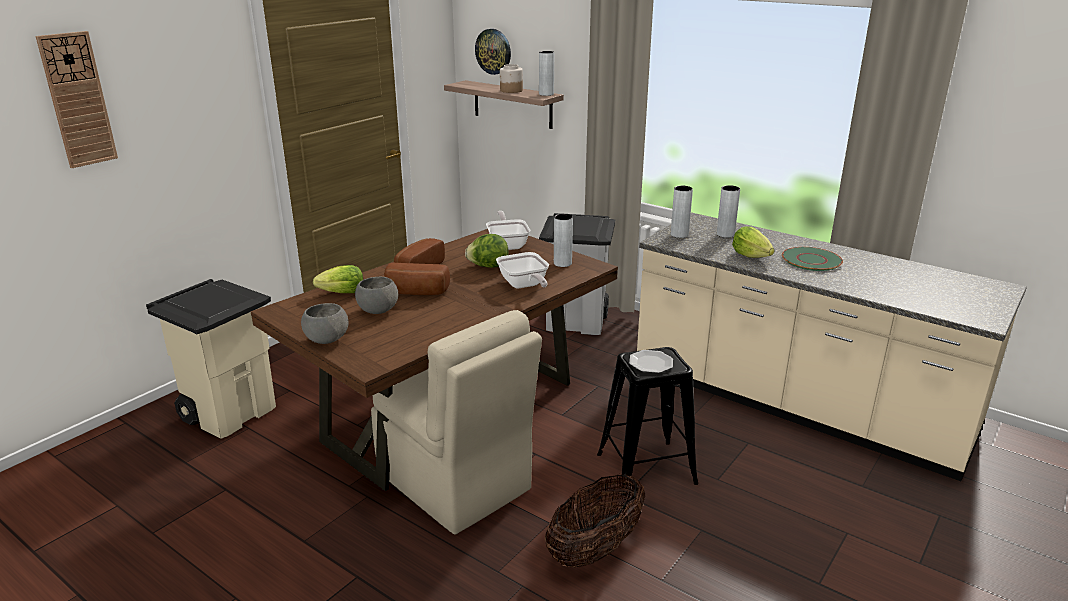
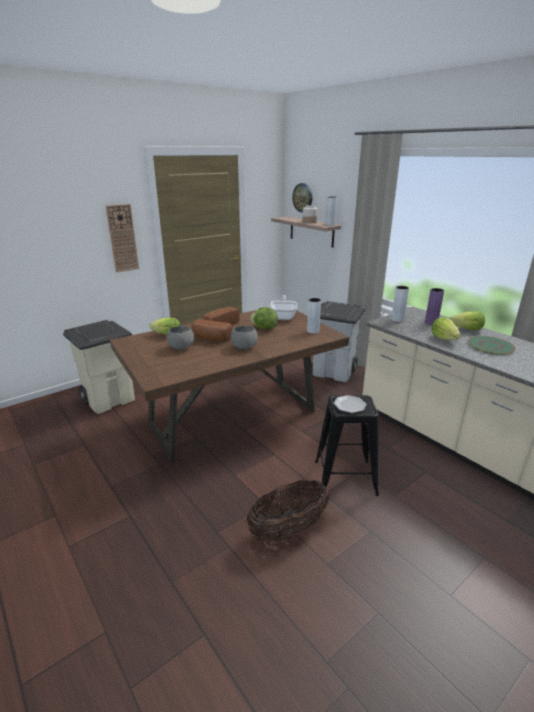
camera: 15 degrees right, 0 degrees up
wall clock [36,31,118,168] -> wall clock moved to [106,204,139,272]
grey bowl [301,303,348,344] -> grey bowl moved to [231,326,258,349]
beige chair [371,310,542,534] -> none
frying pan [496,252,549,289] -> none
grey vase [717,185,740,238] -> purple vase [425,288,444,325]
none -> lettuce [450,311,485,331]

